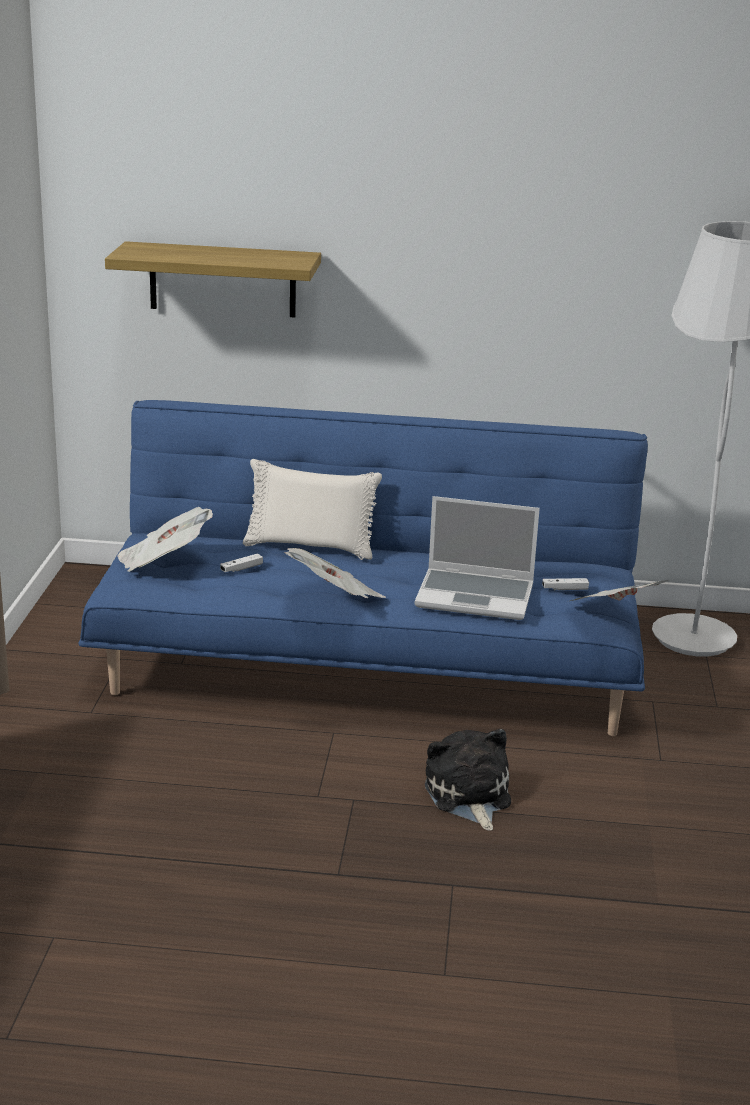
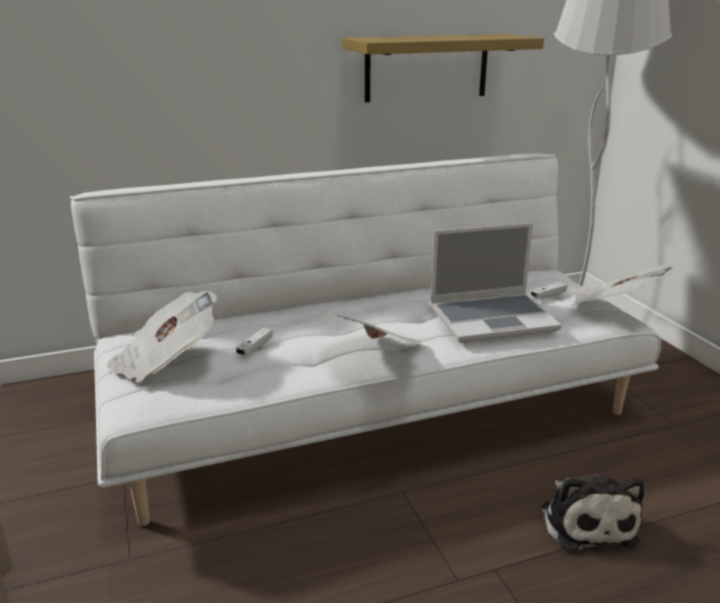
camera: 25 degrees left, 0 degrees up
blue sofa [78,400,648,736] -> white sofa [70,153,661,526]
shelf [105,241,321,317] -> shelf moved to [343,34,544,102]
white pillow [243,459,382,560] -> none
plush toy [425,729,511,831] -> plush toy turned 150 degrees counterclockwise [541,474,644,551]

